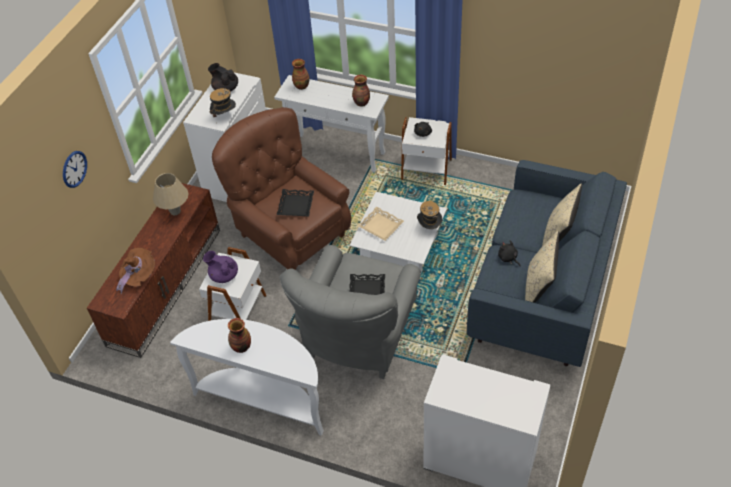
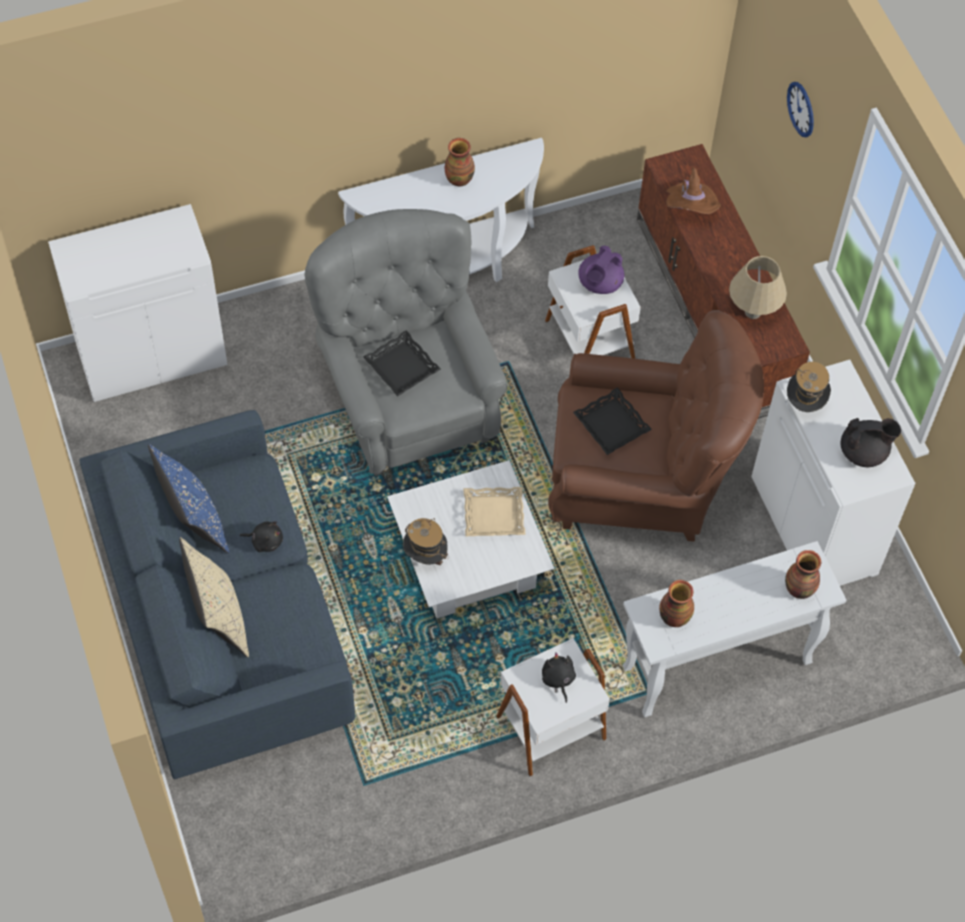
camera: 135 degrees right, 10 degrees up
purple teapot [203,251,238,283] -> purple teapot turned 135 degrees clockwise [578,246,624,294]
beige pillow [525,231,559,303] -> blue pillow [148,444,229,553]

